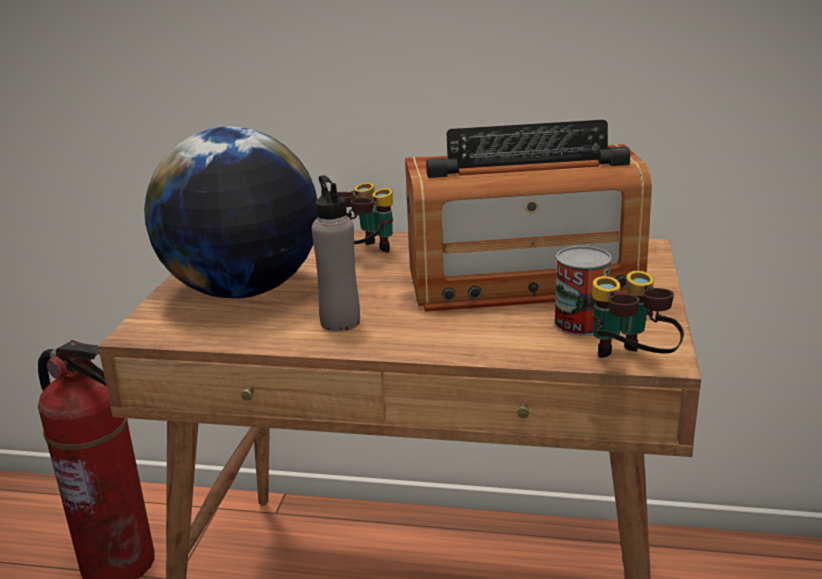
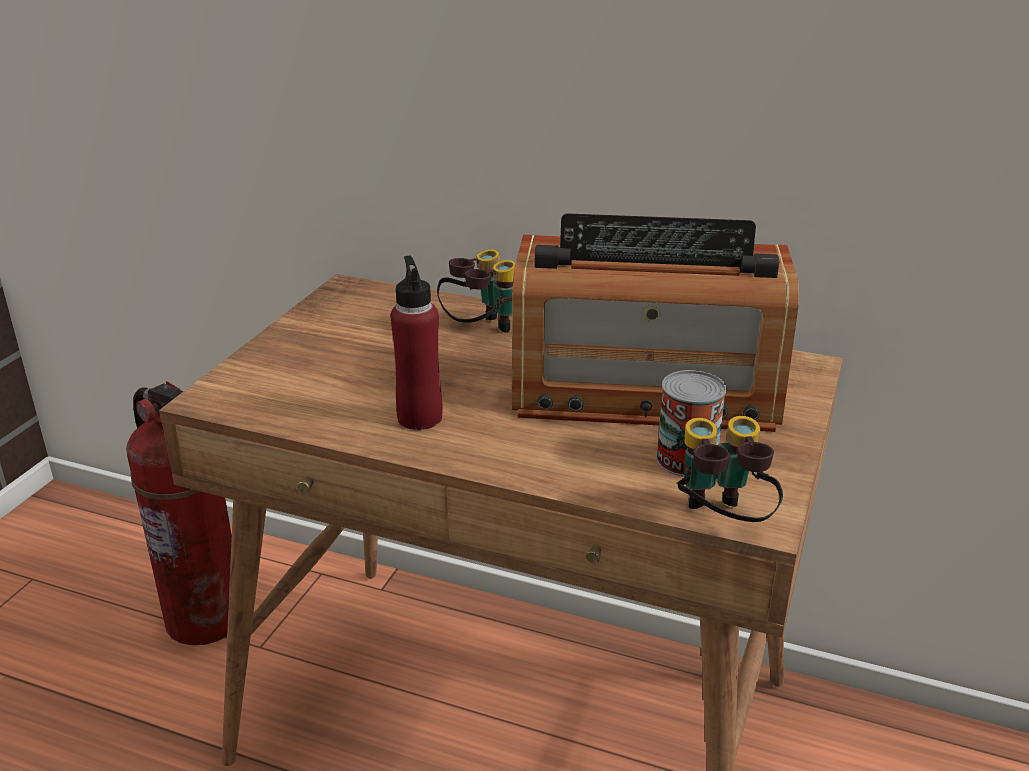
camera: 10 degrees right, 5 degrees up
globe [144,127,317,299] -> none
grey bottle [312,175,360,332] -> red bottle [390,256,443,430]

